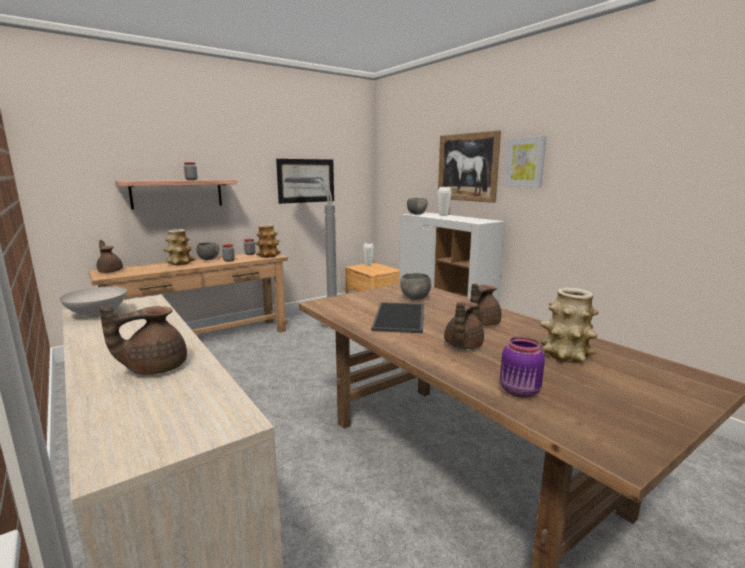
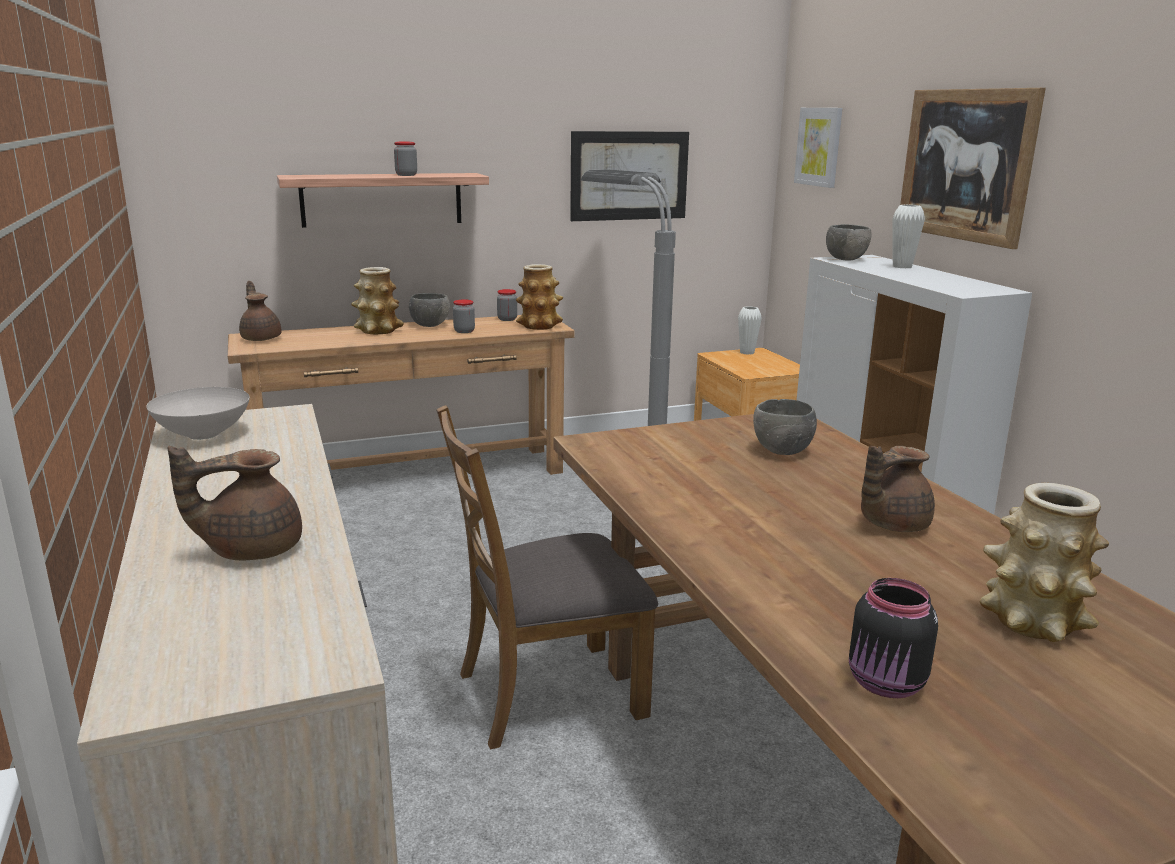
camera: 15 degrees right, 5 degrees up
tray [371,302,424,333] -> none
brown teapot [444,301,484,349] -> none
purple jar [500,337,545,398] -> black jar [849,578,938,698]
picture [504,136,547,188] -> picture moved to [794,108,843,188]
none -> brown chair [436,405,658,749]

